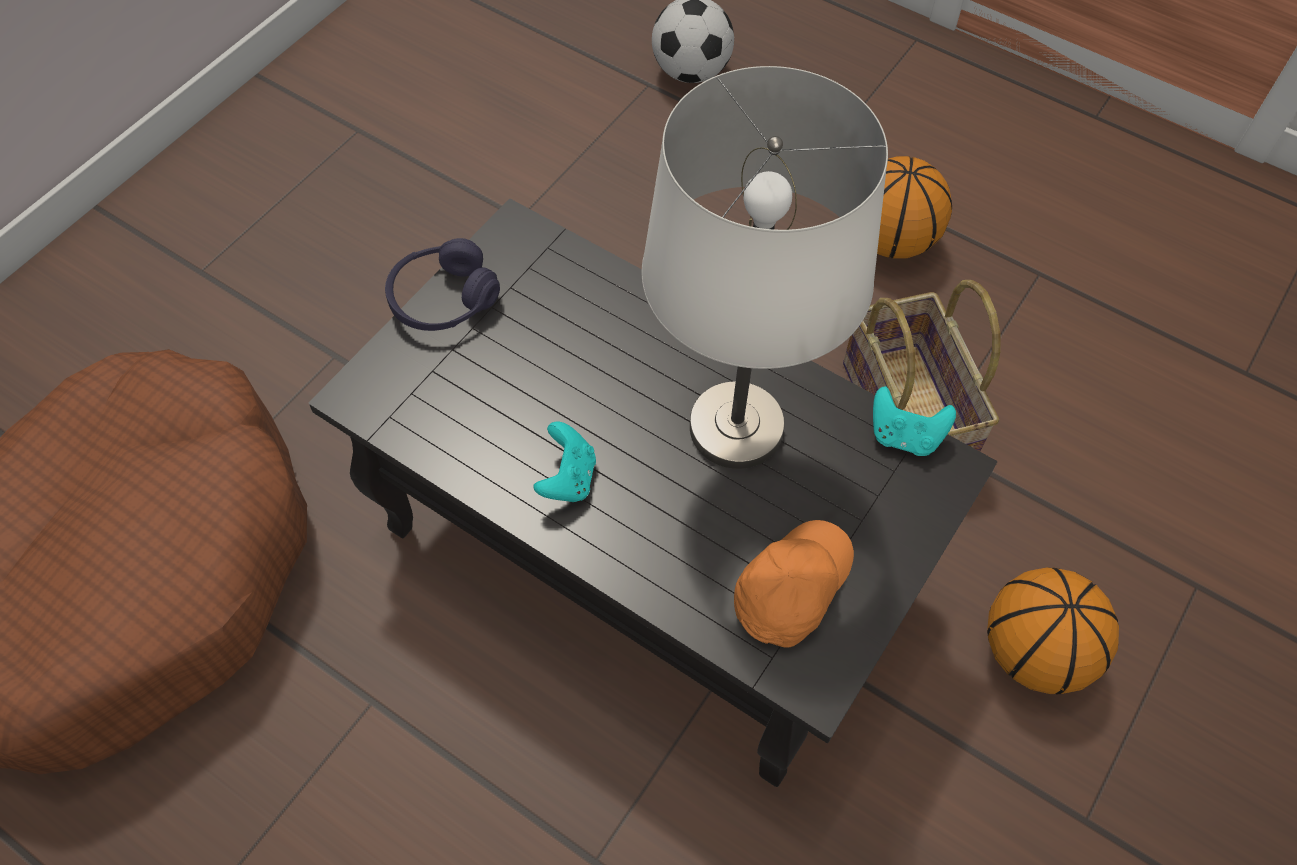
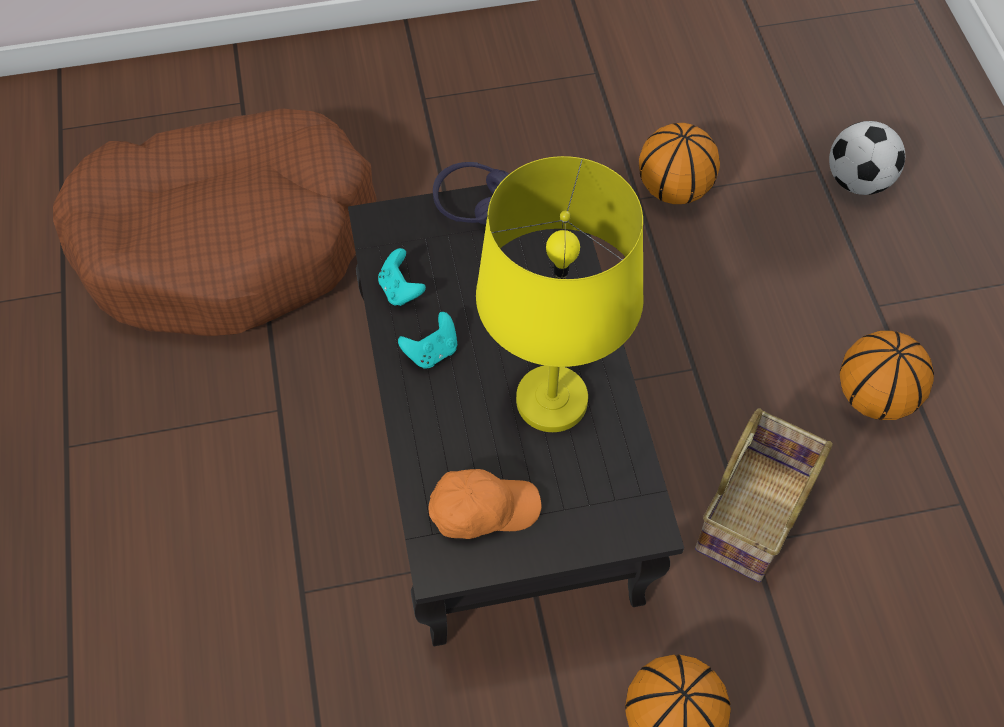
camera: 45 degrees right, 0 degrees up
white table lamp [642,66,888,469] -> yellow table lamp [476,156,644,432]
turquoise game controller [873,386,956,456] -> turquoise game controller moved to [378,248,426,306]
none -> basketball [639,123,720,204]

